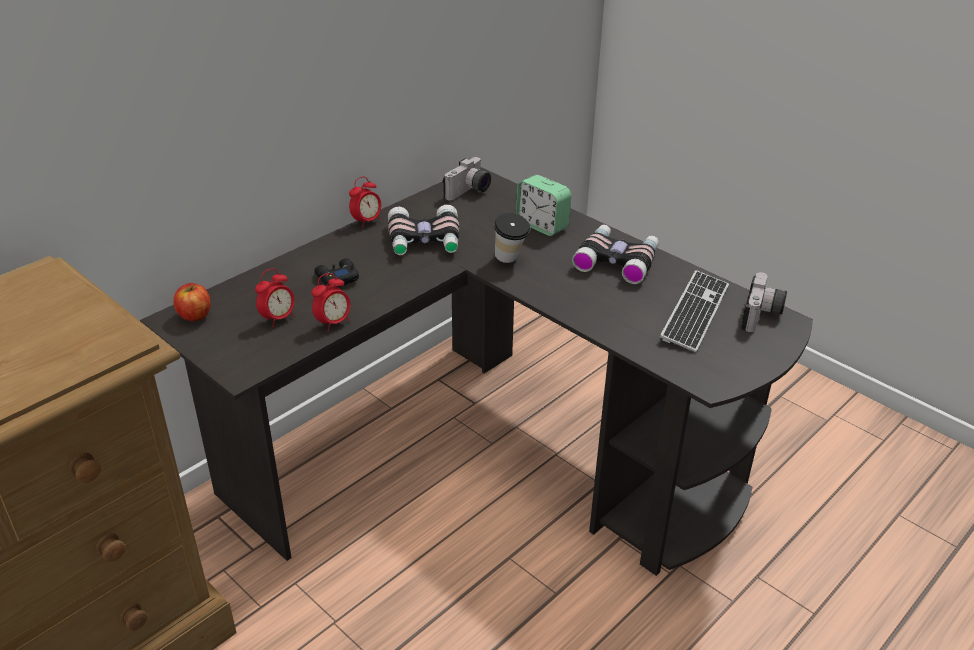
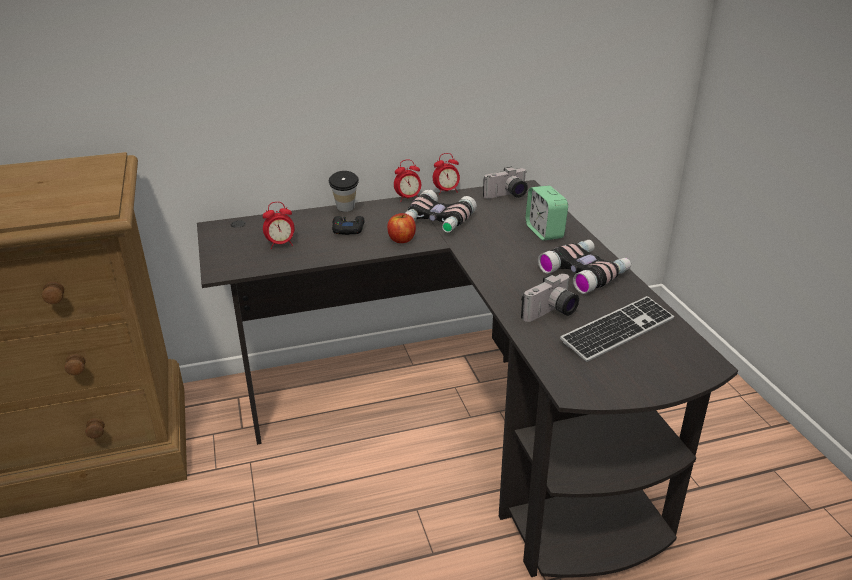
camera: 30 degrees right, 5 degrees down
apple [173,283,211,321] -> apple moved to [387,213,416,243]
alarm clock [312,273,350,332] -> alarm clock moved to [433,153,460,195]
cup [494,213,531,263] -> cup moved to [329,171,359,212]
camera [741,272,787,332] -> camera moved to [521,274,579,322]

